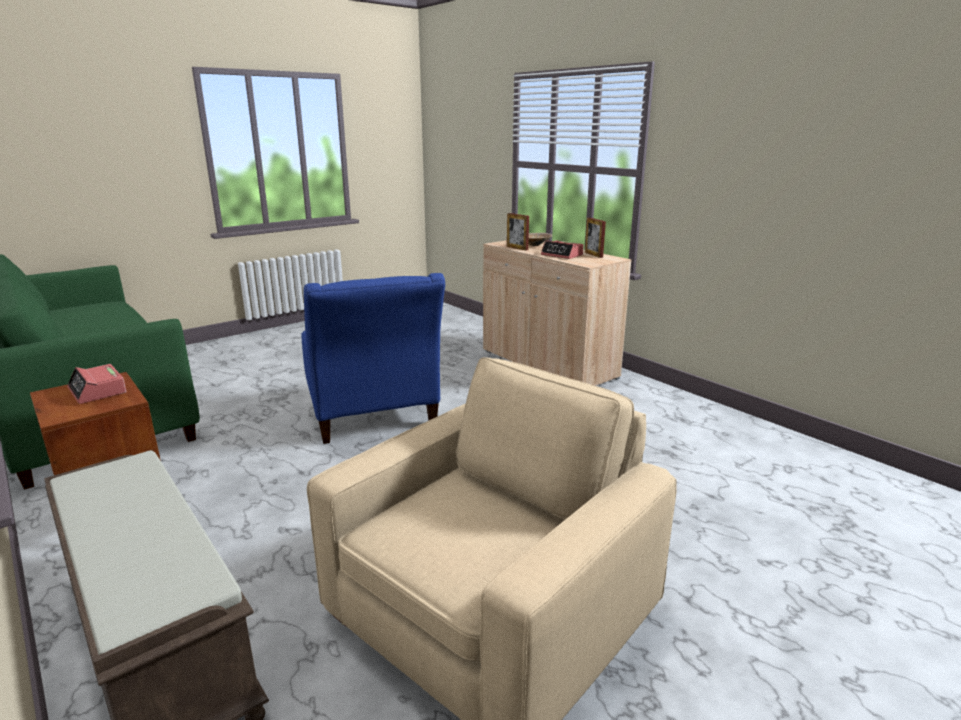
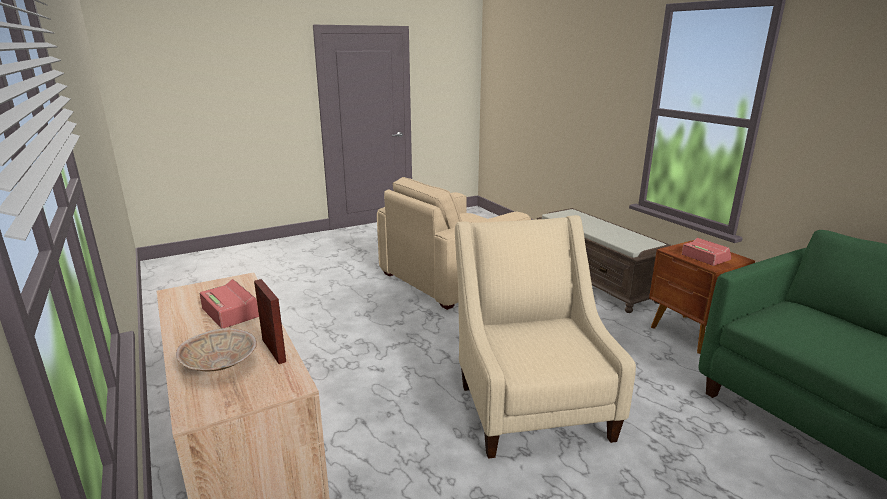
camera: 170 degrees left, 0 degrees up
blue armchair [301,273,445,444] -> beige armchair [455,215,636,459]
picture frame [585,218,606,258] -> none

